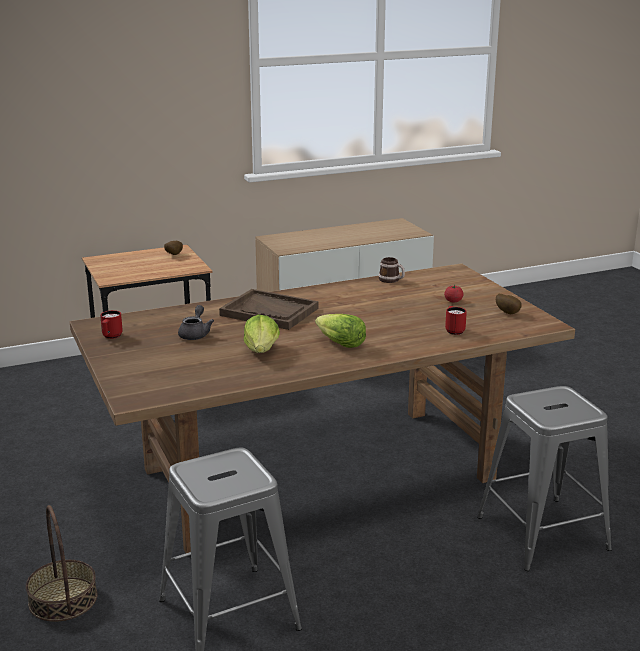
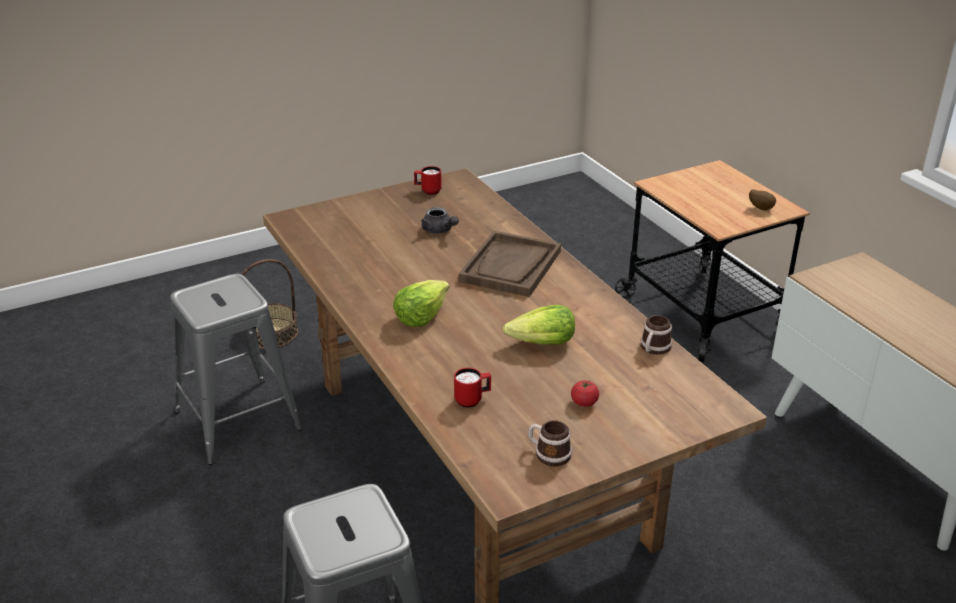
camera: 85 degrees right, 10 degrees up
grey teapot [178,305,214,340] -> grey teapot turned 45 degrees clockwise [421,207,459,234]
lettuce [244,314,280,353] -> lettuce moved to [503,305,575,344]
potato [496,294,522,314] -> mug [528,420,572,467]

